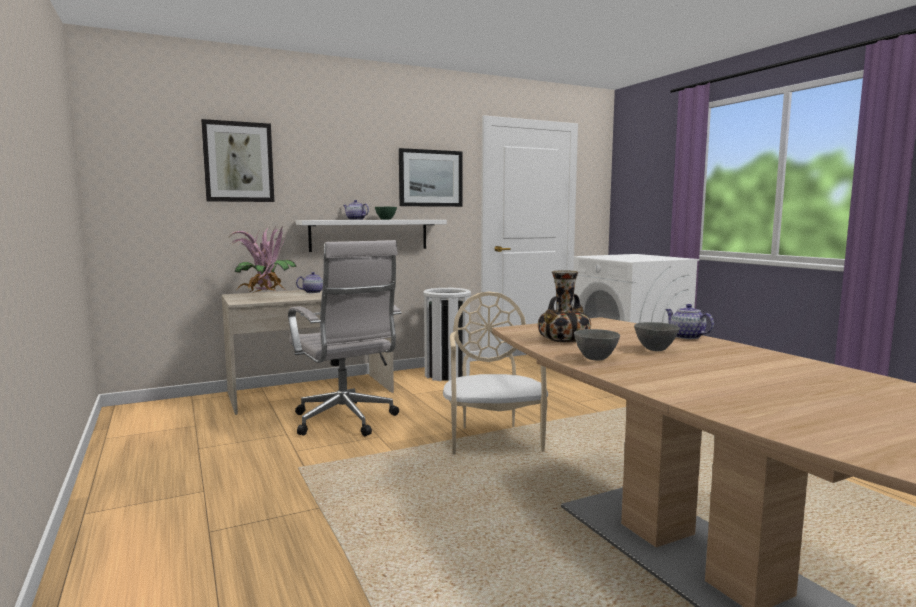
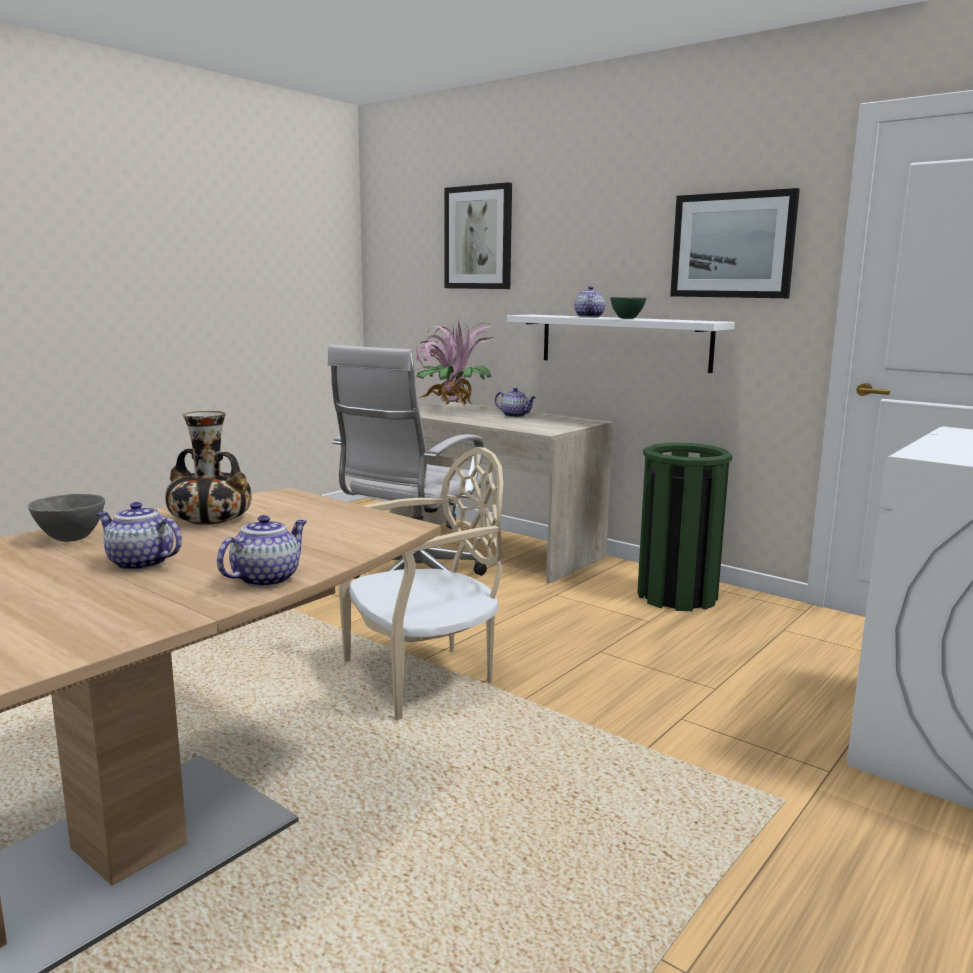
camera: 65 degrees right, 5 degrees up
white trash can [423,288,471,381] -> green trash can [637,442,732,611]
grey bowl [634,322,680,351] -> teapot [96,502,182,571]

